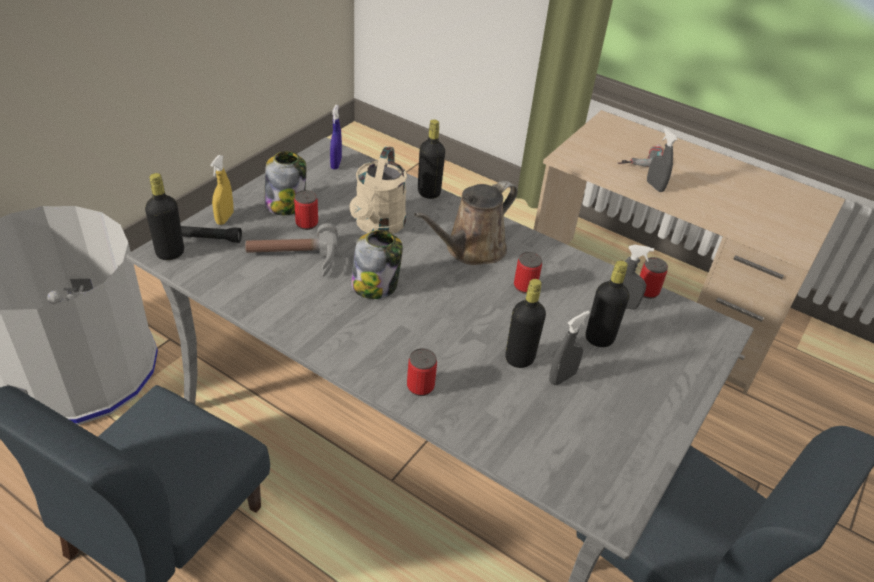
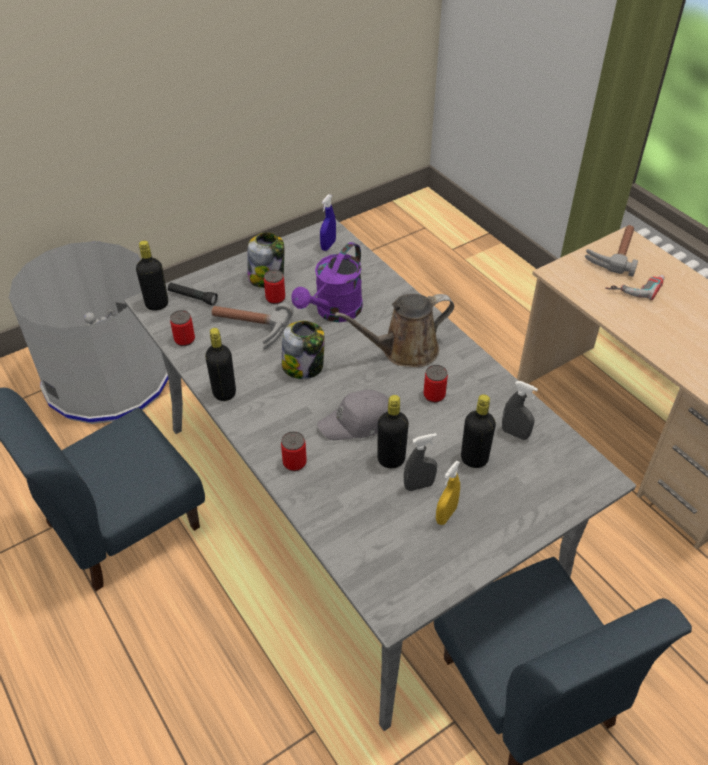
camera: 25 degrees right, 5 degrees up
yellow spray bottle [210,155,234,225] -> yellow spray bottle moved to [436,461,460,525]
beige watering can [350,146,407,234] -> purple watering can [291,242,363,322]
black bottle [418,119,445,199] -> black bottle moved to [205,328,236,401]
can [640,257,668,299] -> can moved to [170,310,195,346]
grey spray bottle [647,128,678,192] -> none
none -> grey cap [317,390,389,440]
none -> hammer [585,225,638,277]

